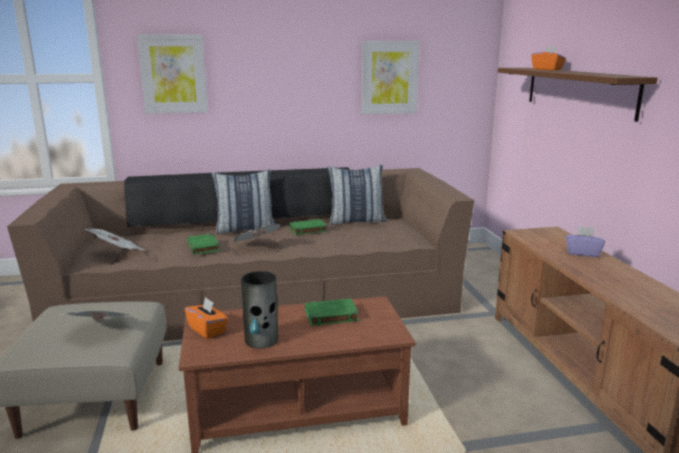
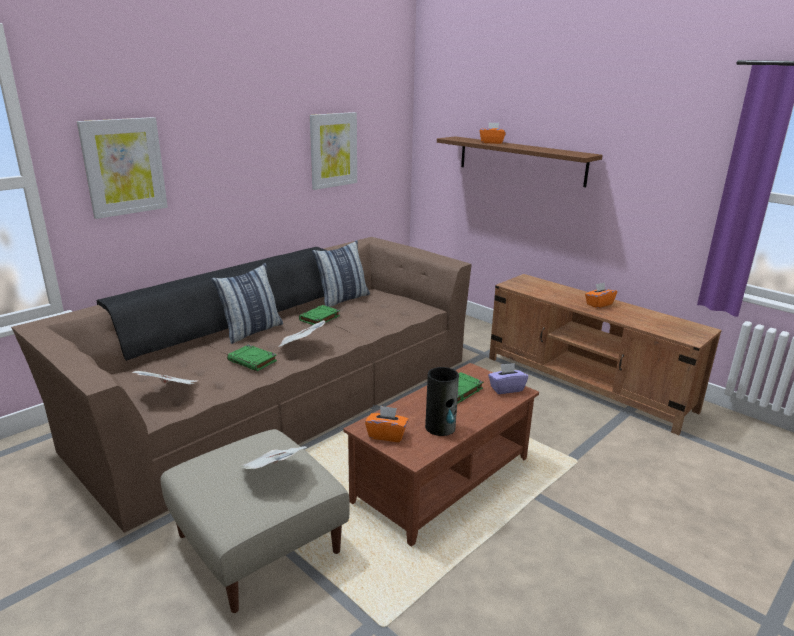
camera: 35 degrees left, 5 degrees up
purple tissue box [566,226,605,257] -> purple tissue box moved to [488,363,528,394]
none -> orange tissue box [585,282,617,308]

